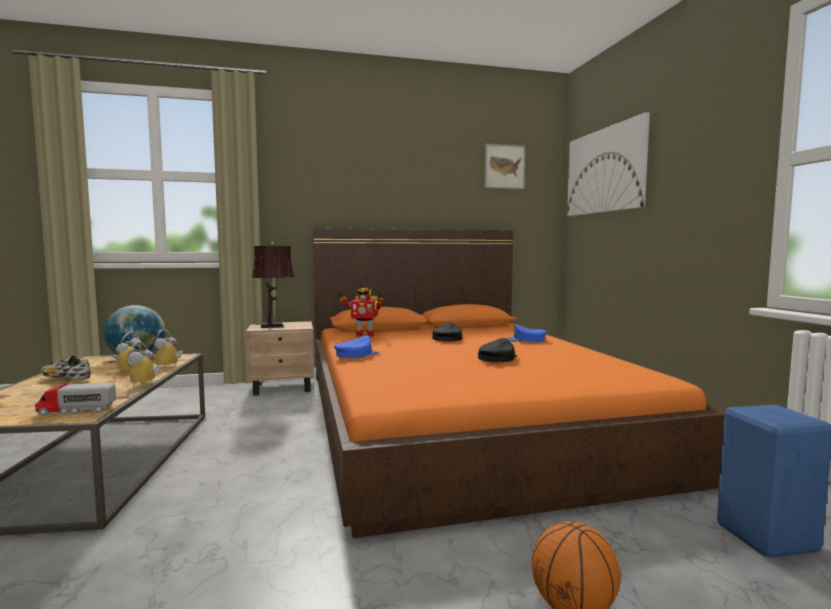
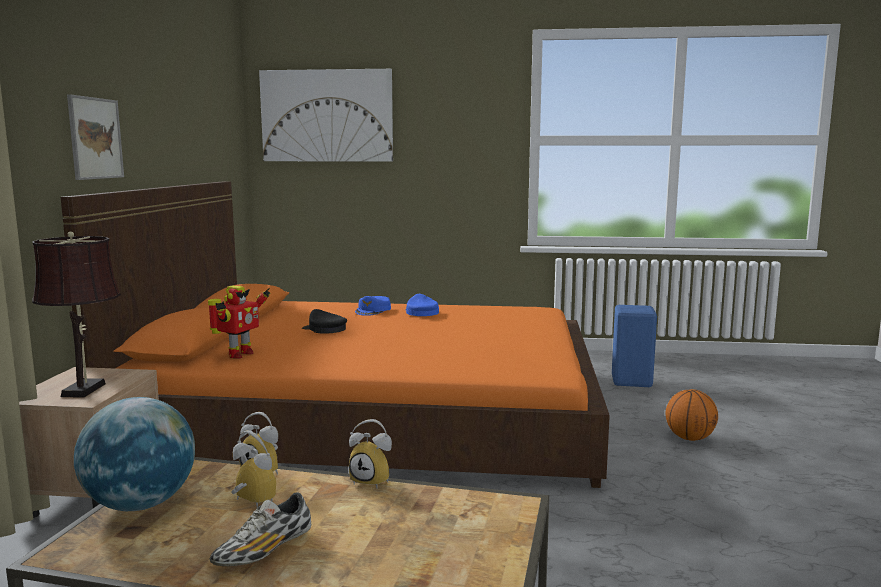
camera: 70 degrees left, 5 degrees up
toy truck [35,382,116,416] -> none
blue cap [334,335,380,358] -> blue cap moved to [405,294,439,316]
black cap [478,338,518,362] -> none
picture [484,144,526,189] -> picture moved to [67,94,124,180]

